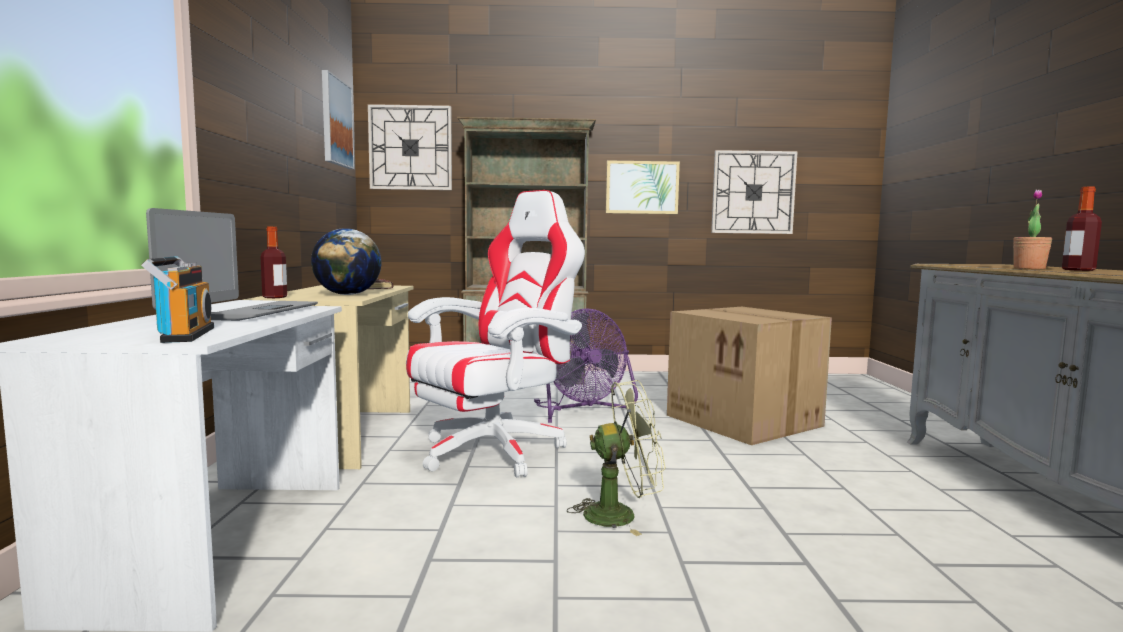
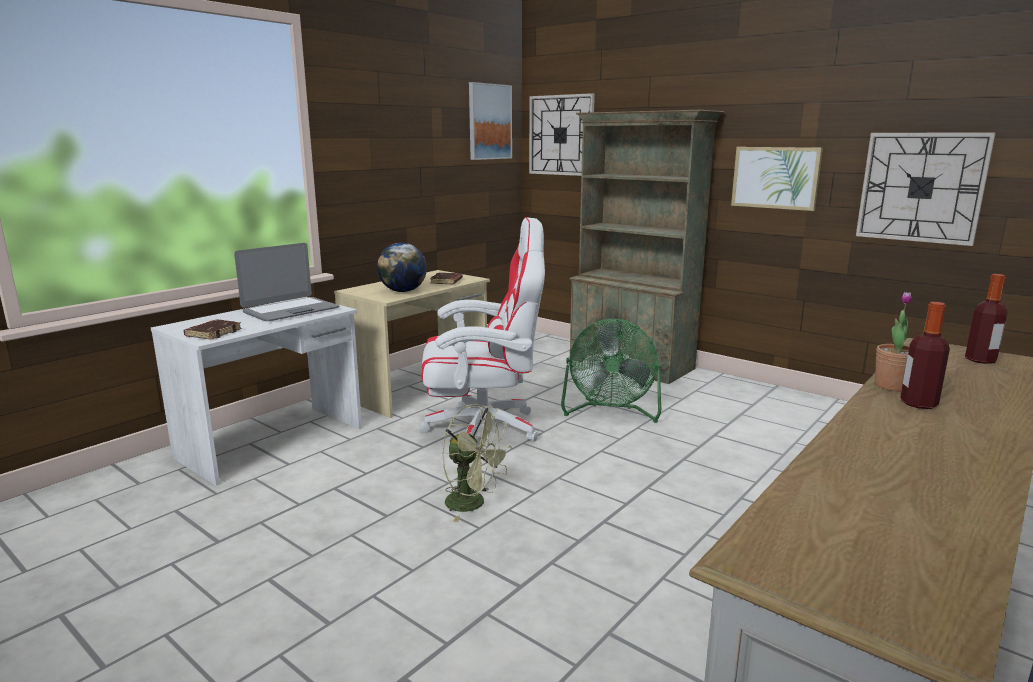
camera: 40 degrees right, 10 degrees up
radio [141,256,214,343] -> brown book [184,319,242,340]
bottle [260,227,287,298] -> bottle moved to [965,274,1008,364]
purple fan [534,309,638,423] -> green fan [561,319,661,423]
cardboard box [667,307,832,445] -> none

